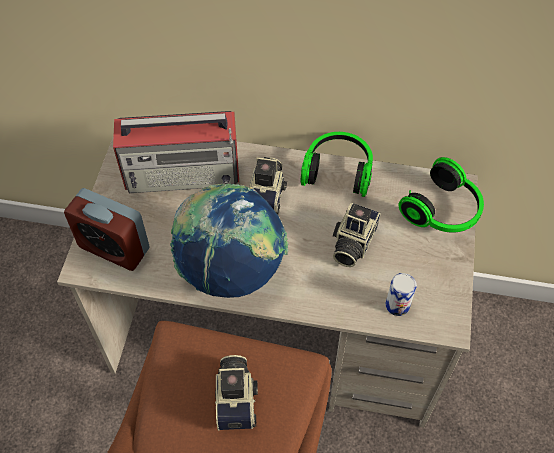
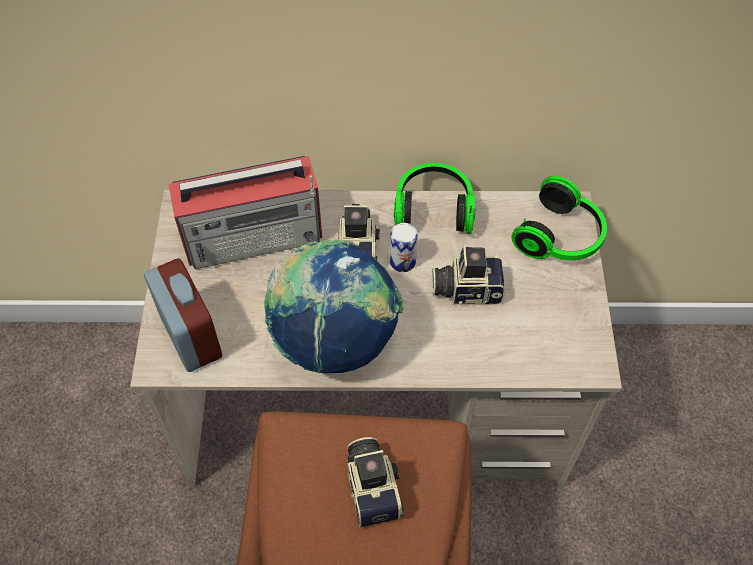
camera: 10 degrees left, 0 degrees up
alarm clock [64,188,150,271] -> alarm clock turned 135 degrees counterclockwise [144,258,222,372]
camera [333,203,381,267] -> camera turned 75 degrees clockwise [432,245,505,305]
can [386,273,417,316] -> can moved to [390,223,418,272]

